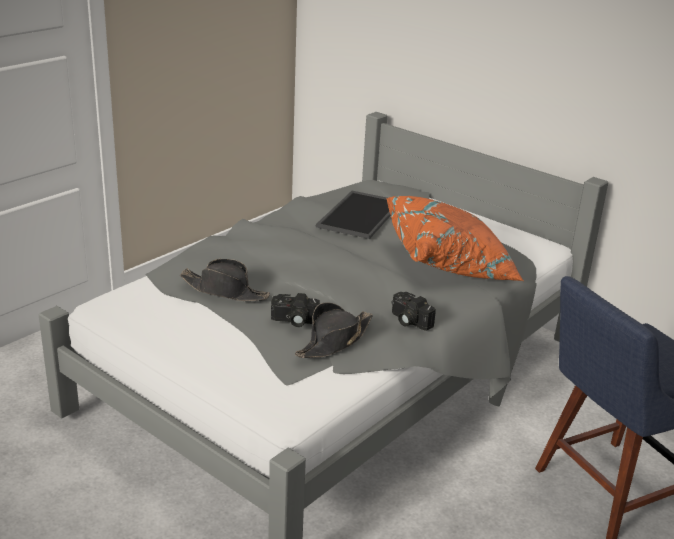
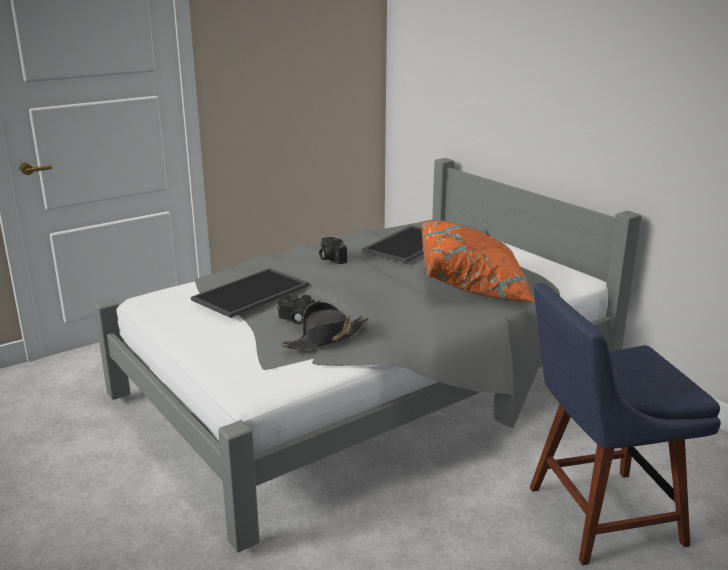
camera: 15 degrees right, 5 degrees down
black hat [180,259,270,301] -> tray [191,268,309,318]
camera [391,292,436,331] -> camera moved to [319,237,347,264]

